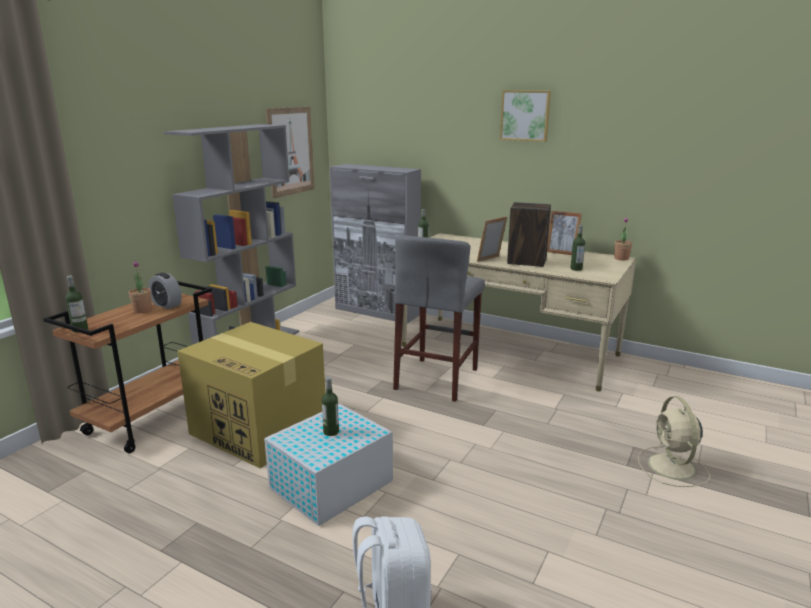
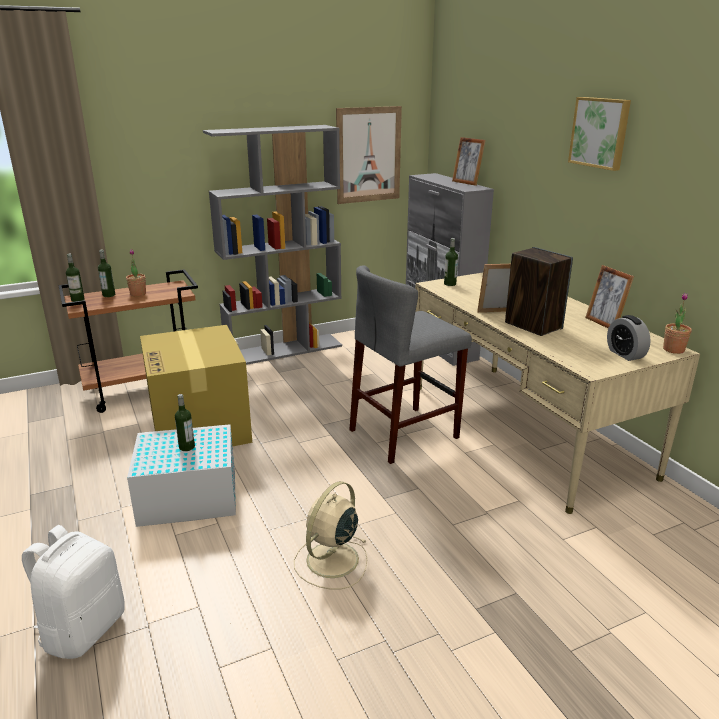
camera: 35 degrees right, 5 degrees up
alarm clock [148,273,182,309] -> alarm clock moved to [607,315,651,361]
bottle [570,225,585,271] -> bottle moved to [98,250,115,297]
beige fan [638,396,710,487] -> beige fan moved to [294,481,367,589]
none -> picture frame [452,137,486,186]

